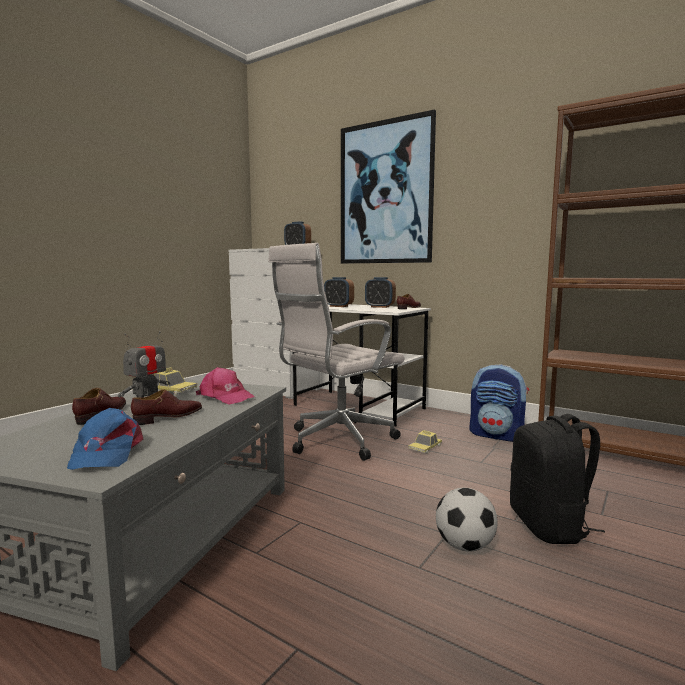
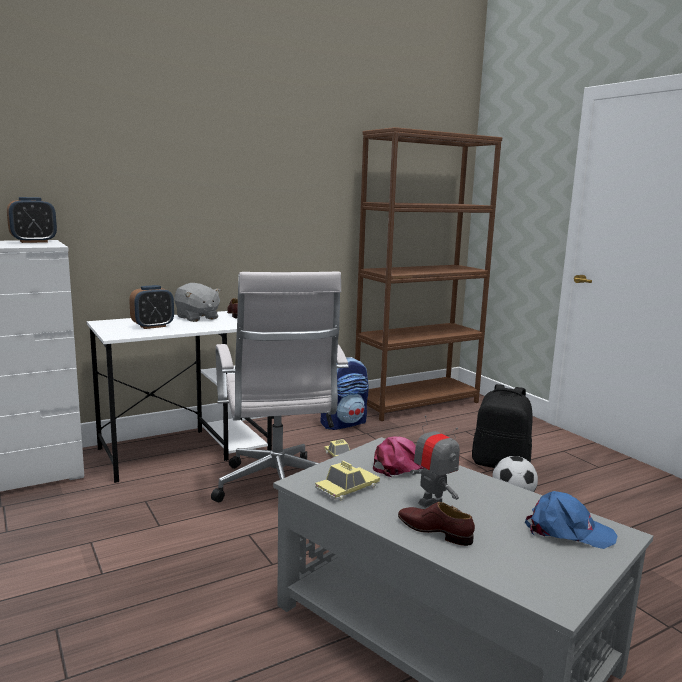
camera: 65 degrees left, 5 degrees up
brown shoe [131,389,202,425] -> none
picture [341,109,436,264] -> none
alarm clock [365,277,396,308] -> grey plush toy [174,283,221,322]

